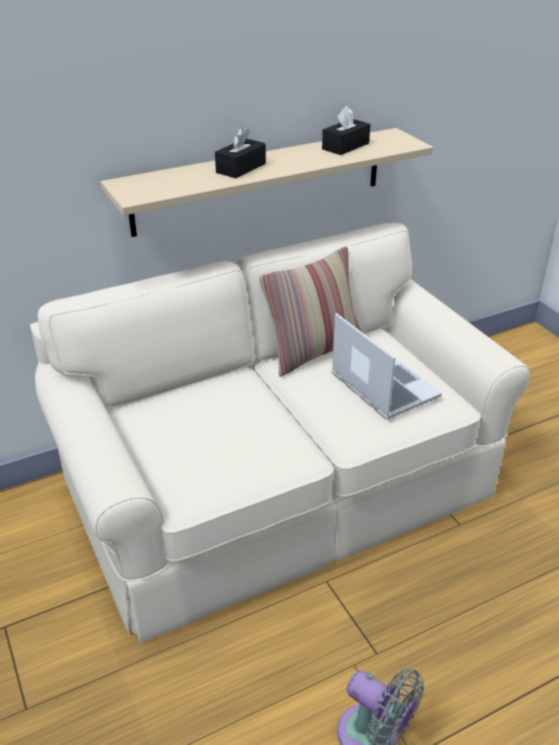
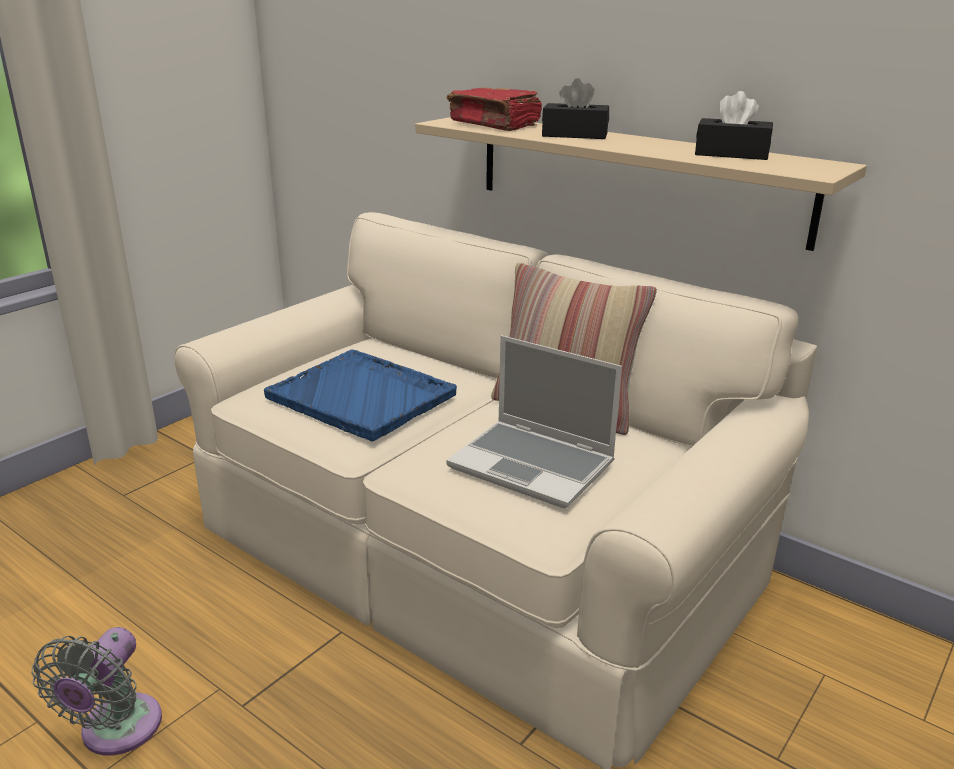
camera: 65 degrees right, 10 degrees down
laptop [332,313,442,420] -> laptop turned 90 degrees clockwise [446,335,622,509]
none -> blue tray [264,349,457,441]
none -> red book [447,87,542,131]

